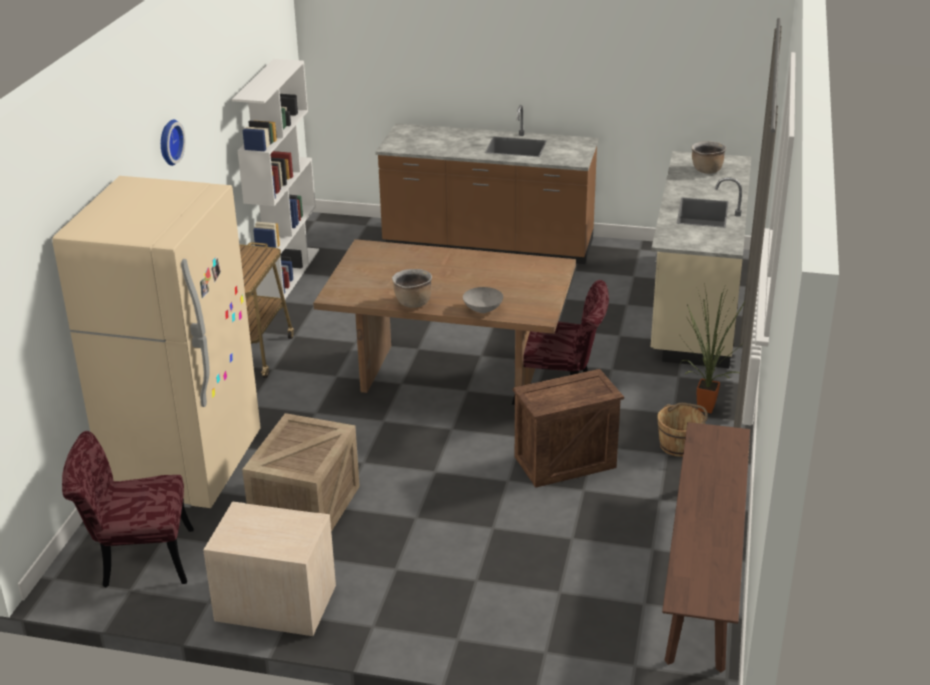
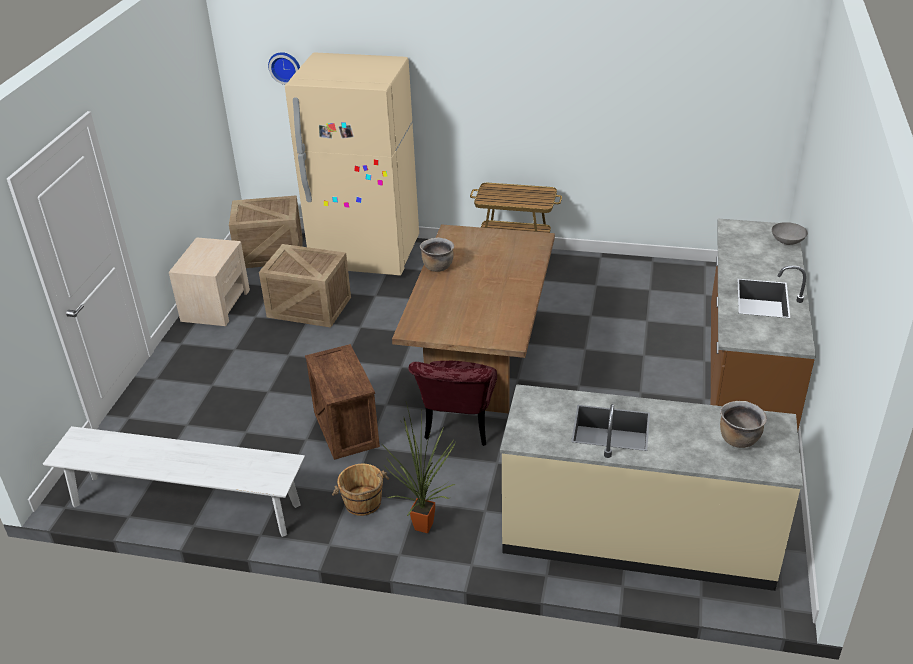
camera: 90 degrees right, 5 degrees up
red chair [62,431,194,588] -> crate [229,195,303,268]
wall clock [161,120,186,166] -> wall clock moved to [268,52,300,85]
white bookcase [232,59,319,299] -> none
grey bowl [463,287,503,313] -> grey bowl moved to [772,222,808,245]
brown bench [662,422,750,673] -> white bench [43,426,305,537]

